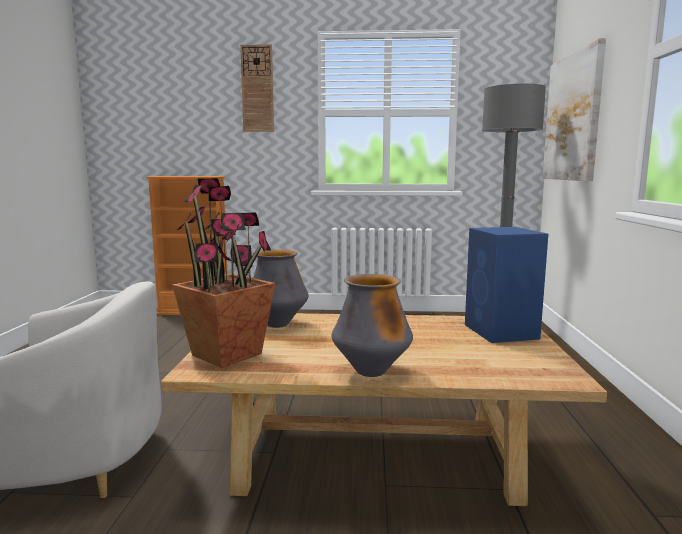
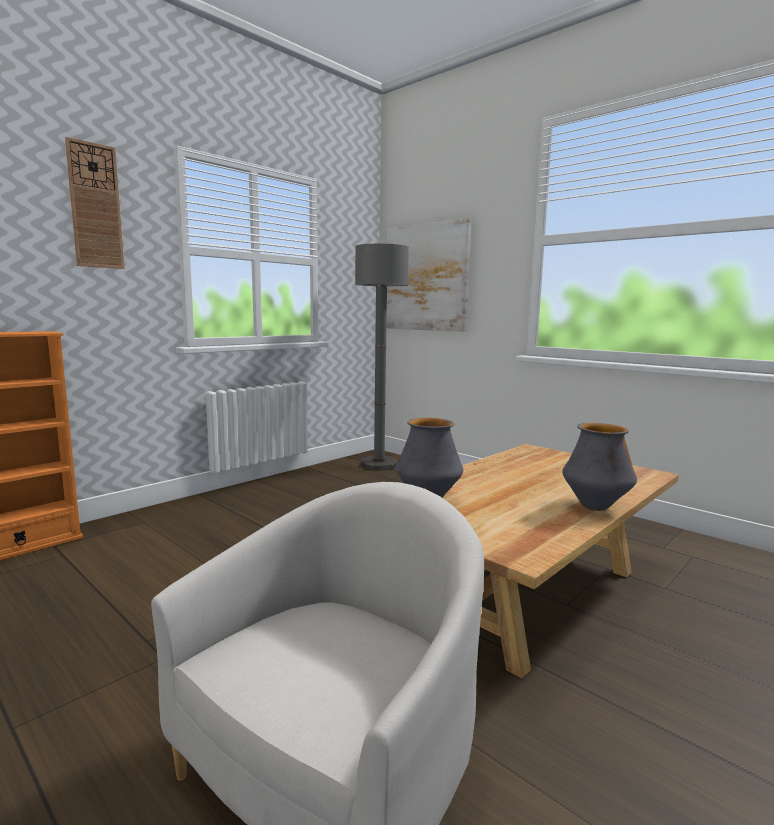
camera: 50 degrees left, 0 degrees up
potted plant [172,178,275,368] -> none
blue speaker [465,227,548,343] -> none

